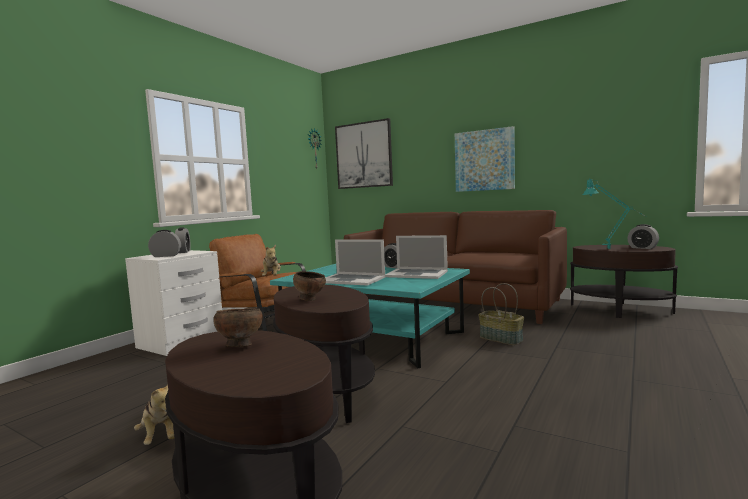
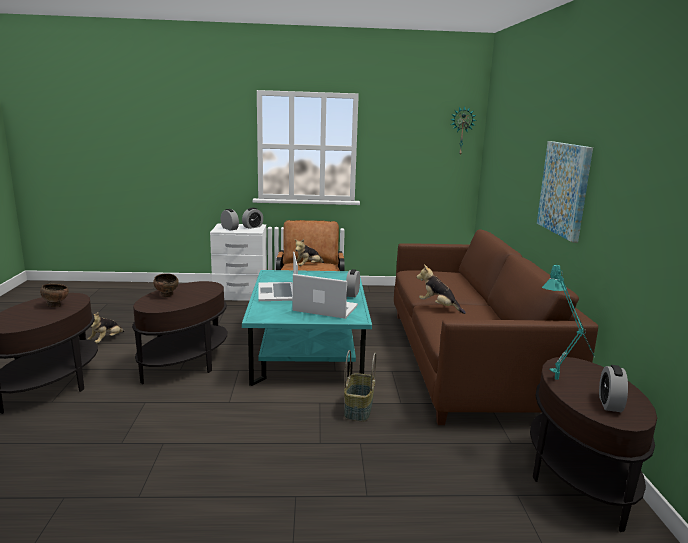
camera: 55 degrees right, 10 degrees up
picture [335,118,393,189] -> none
laptop [385,235,448,279] -> laptop turned 120 degrees clockwise [293,274,358,319]
none -> plush toy [417,265,466,314]

